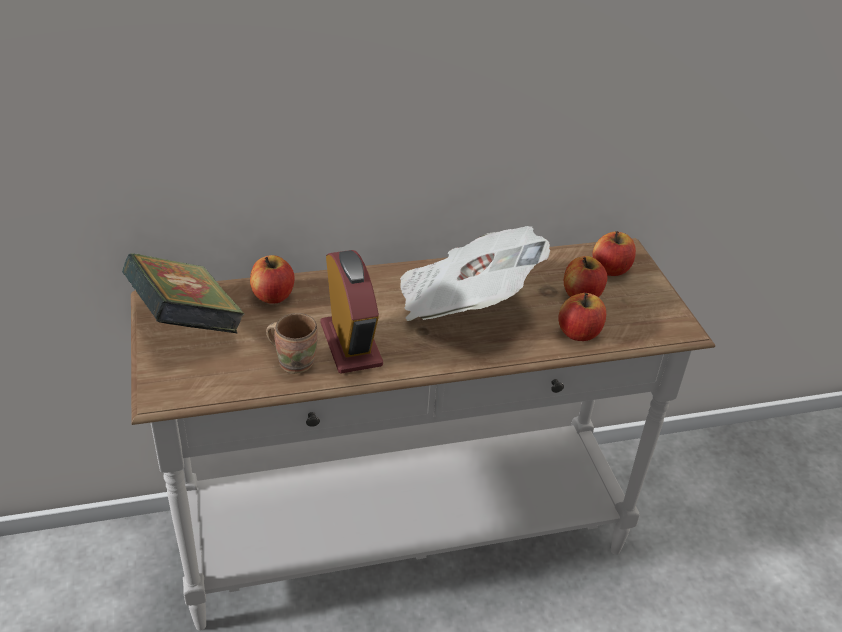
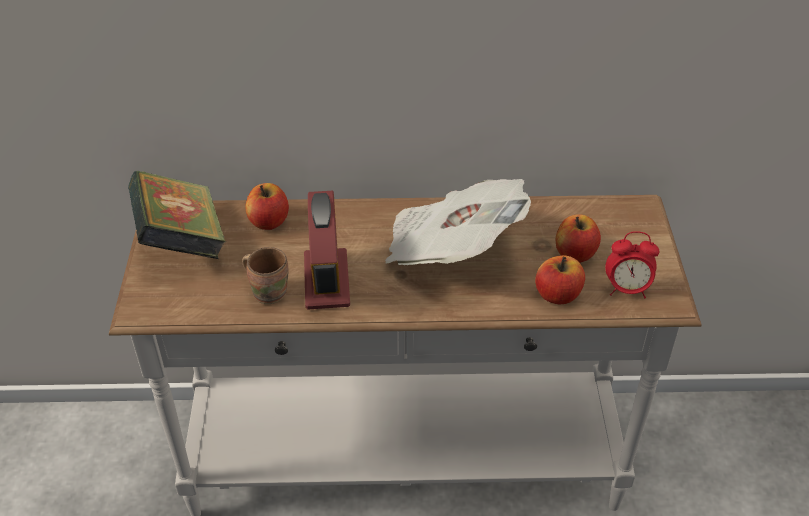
camera: 15 degrees right, 5 degrees up
apple [593,231,636,276] -> none
none -> alarm clock [605,231,659,298]

